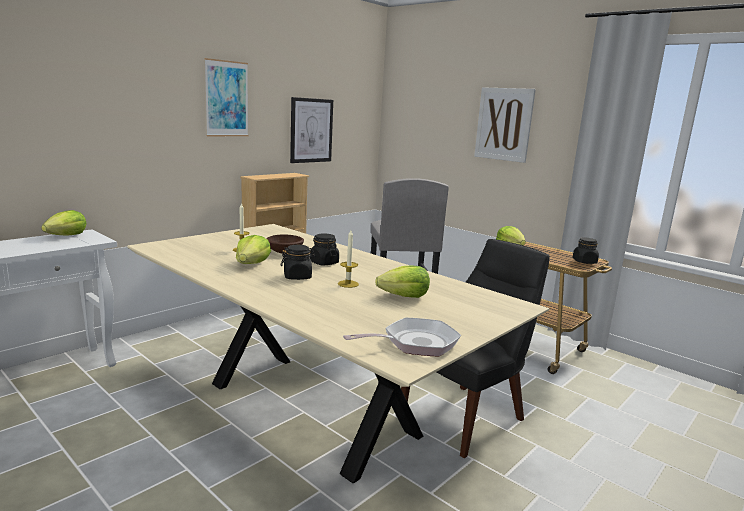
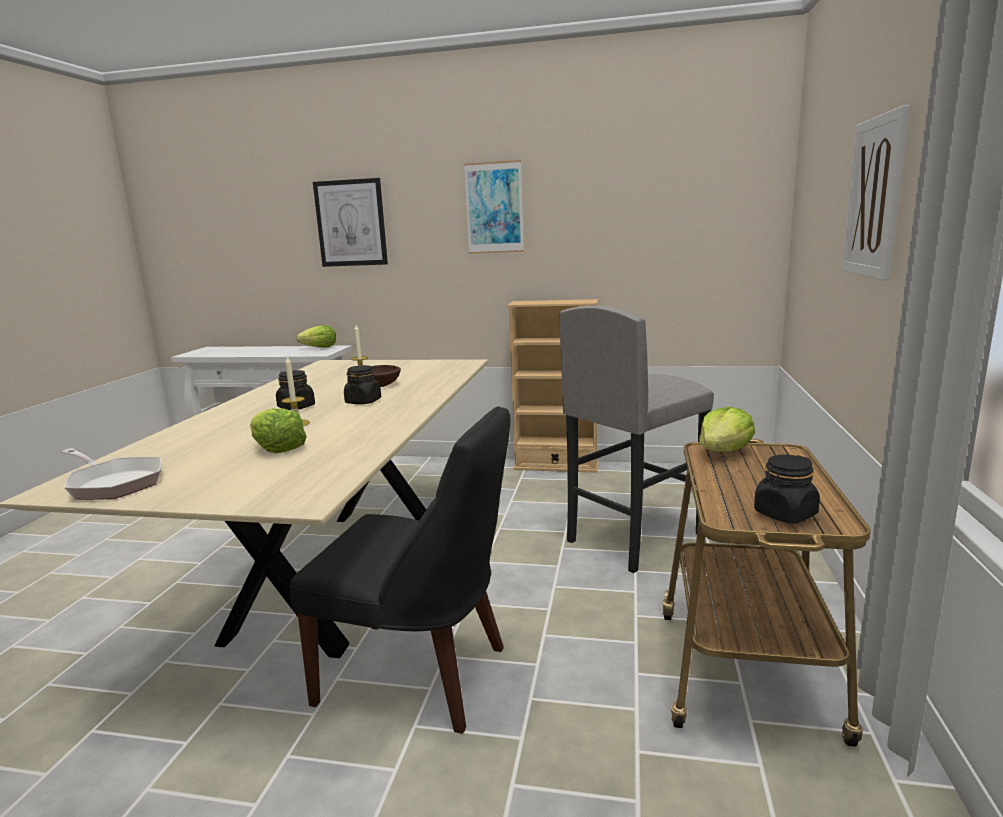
camera: 60 degrees right, 0 degrees up
lettuce [236,235,271,264] -> none
picture [290,97,333,163] -> picture moved to [313,178,388,267]

